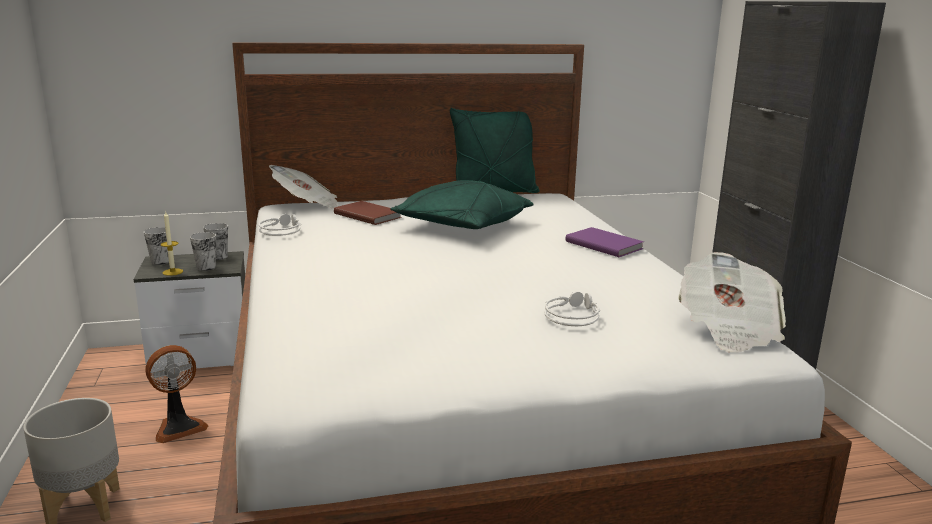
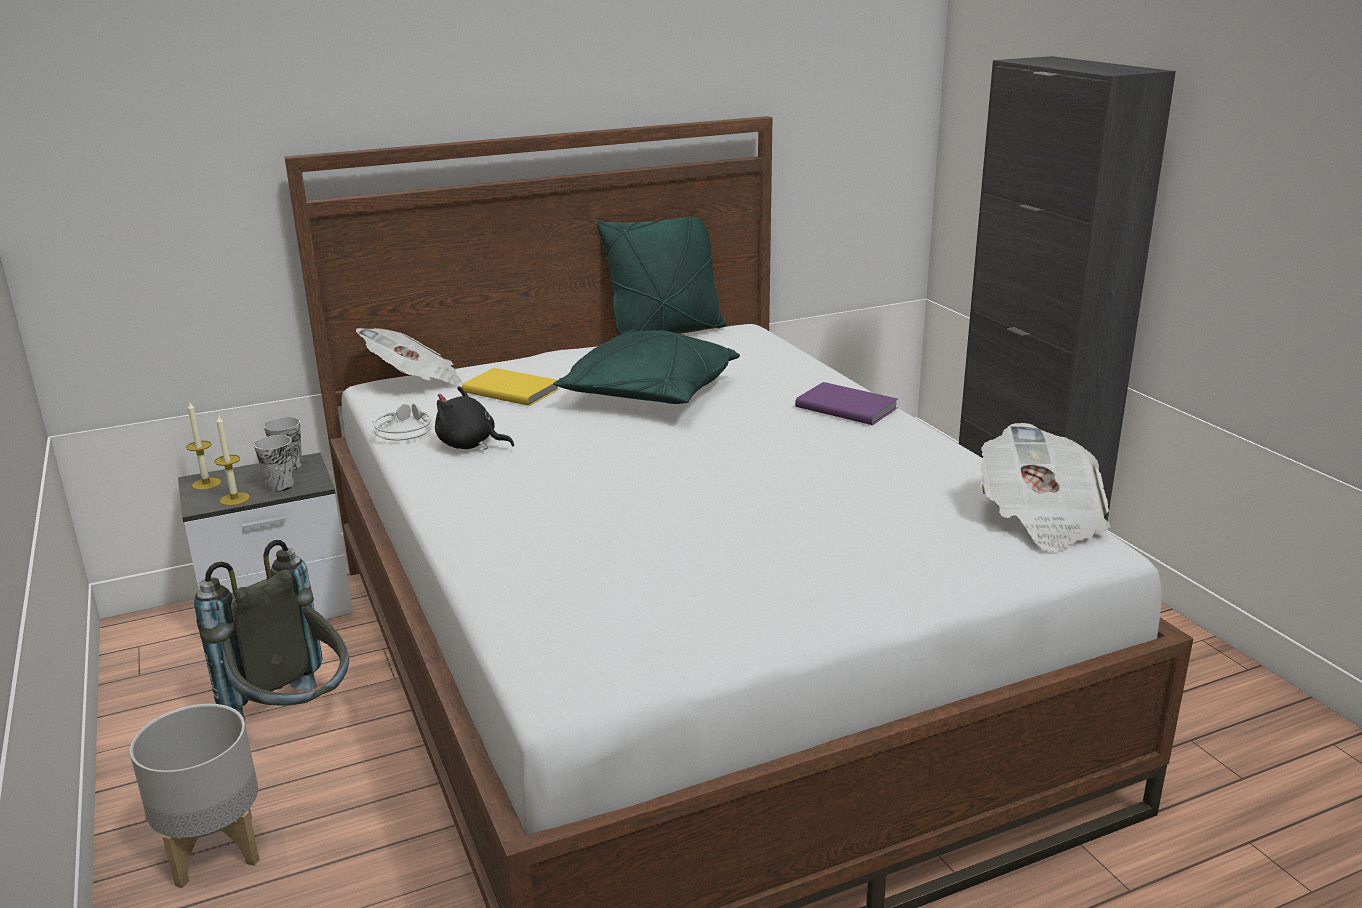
camera: 10 degrees left, 5 degrees up
cup [144,227,169,265] -> candle [186,401,221,490]
fan [145,345,208,443] -> grey backpack [194,540,349,721]
brown book [334,201,402,225] -> yellow book [462,368,559,406]
grey headphones [544,291,600,326] -> none
none -> black plush toy [435,386,514,450]

